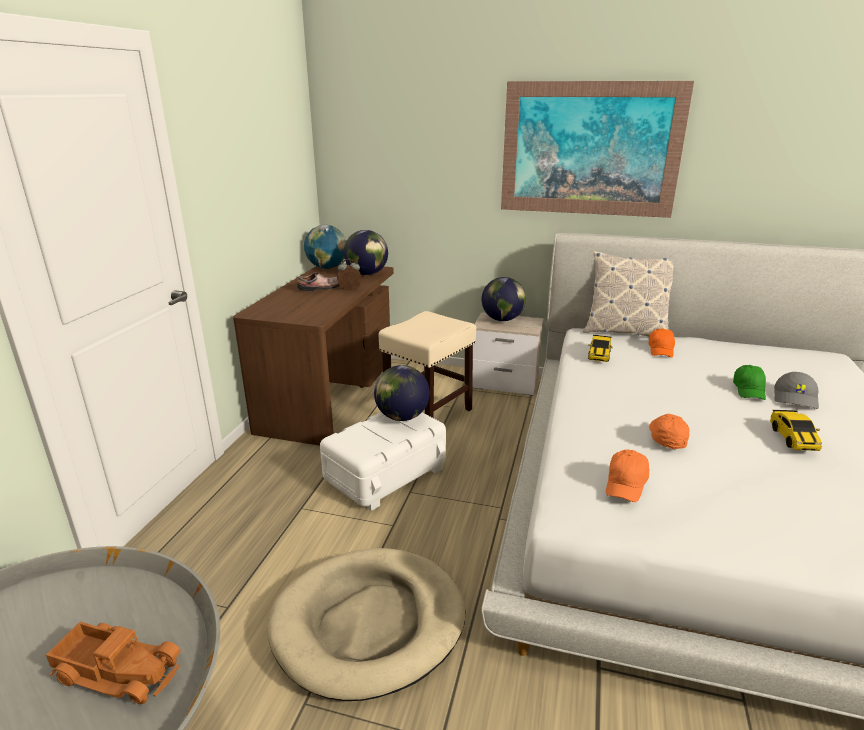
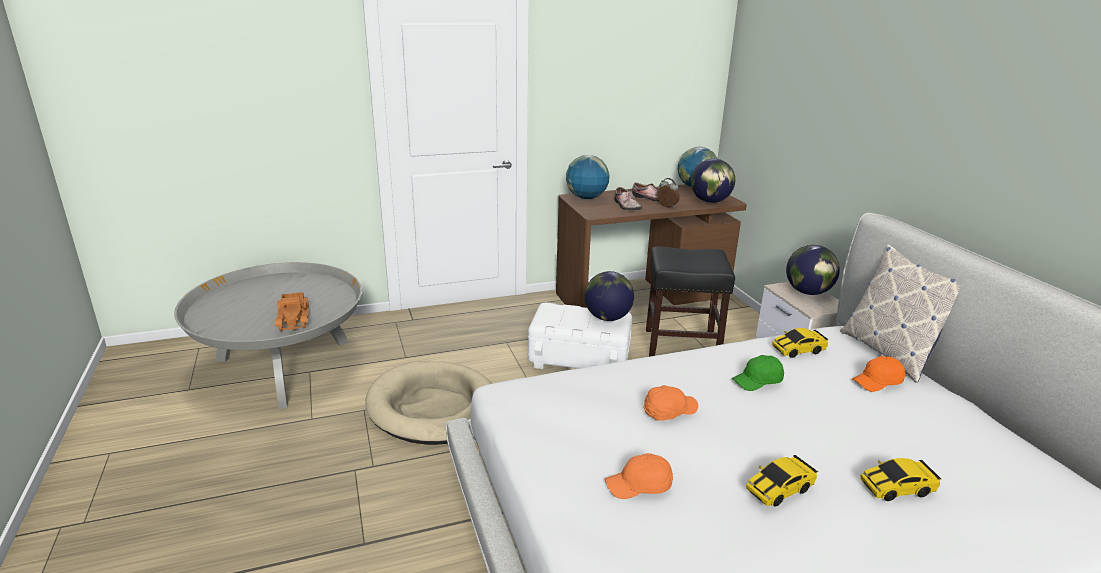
camera: 55 degrees right, 0 degrees up
beige stool [378,311,476,418] -> black stool [646,246,735,357]
picture [501,81,694,218] -> none
orange cap [606,450,649,502] -> orange cap moved to [605,453,673,499]
green cap [733,365,766,400] -> green cap moved to [732,355,784,391]
grey cap [774,372,819,409] -> toy car [861,458,941,501]
none -> globe [566,155,610,199]
none -> shoe [614,187,642,210]

